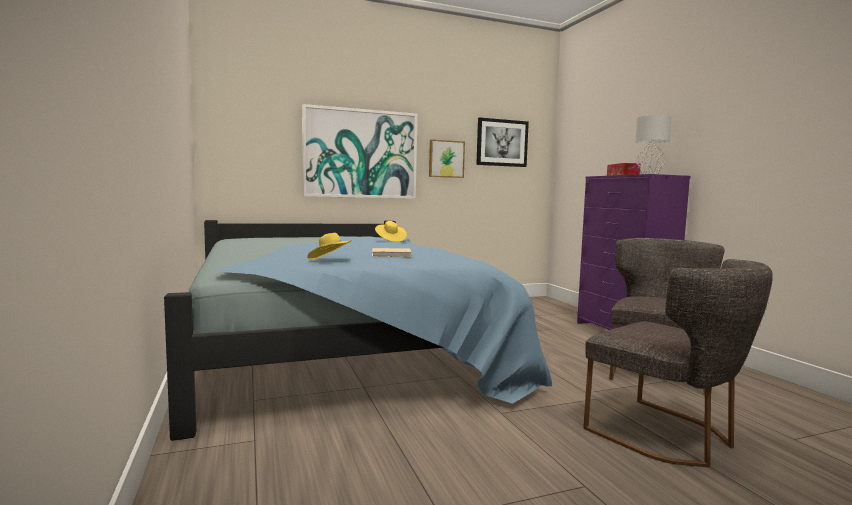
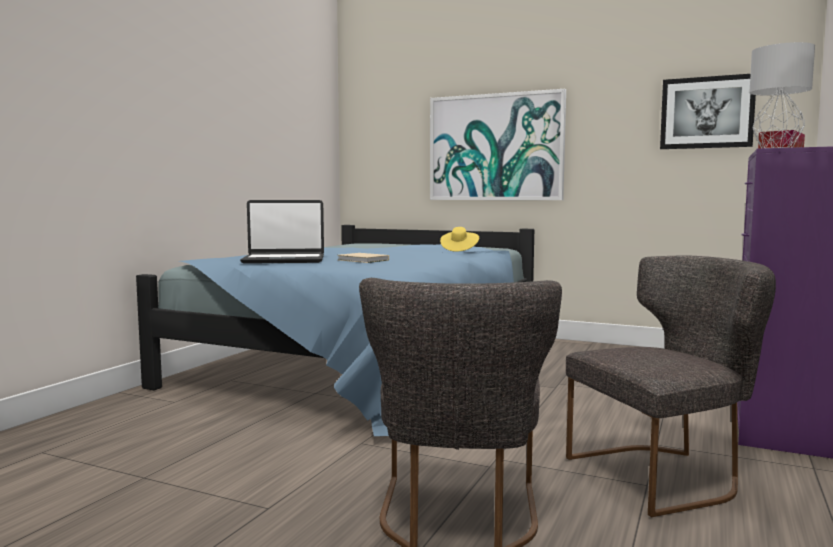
camera: 45 degrees right, 0 degrees up
yellow hat [307,233,352,260] -> laptop [240,200,324,264]
picture [429,139,465,178] -> none

